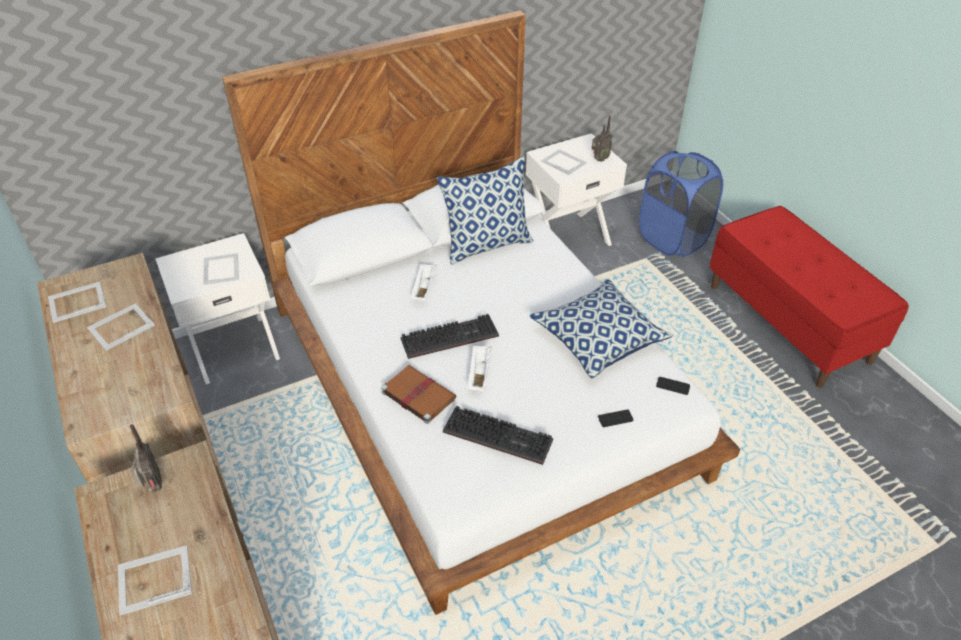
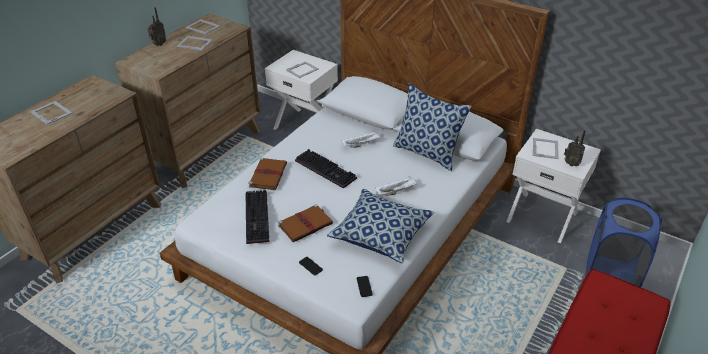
camera: 60 degrees right, 5 degrees down
radio [130,424,162,492] -> radio moved to [147,7,166,46]
white tray [468,346,492,391] -> white tray moved to [375,176,418,196]
none -> brown book [278,204,333,242]

